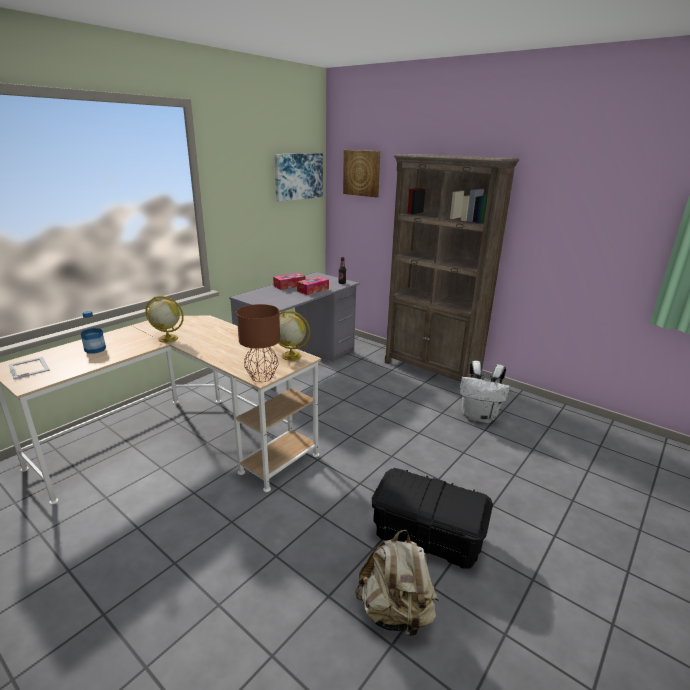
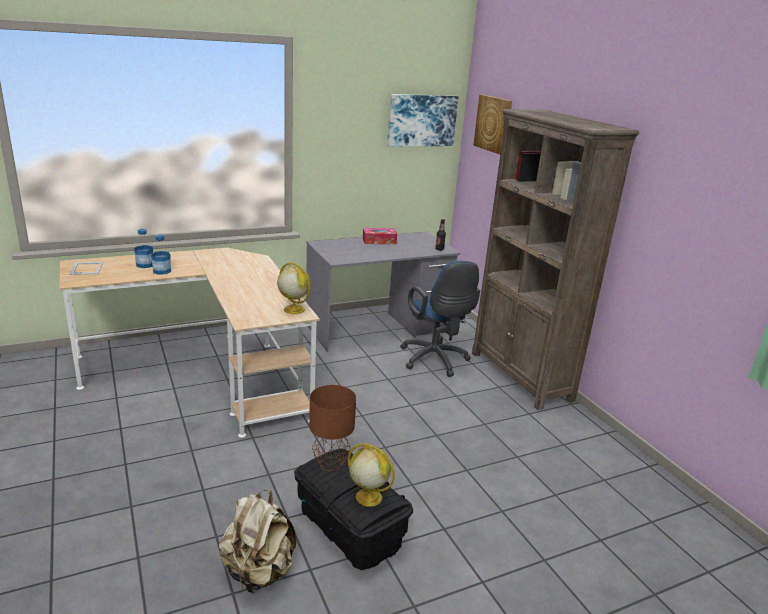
camera: 25 degrees right, 0 degrees up
globe [145,296,184,343] -> globe moved to [348,443,395,507]
brown table lamp [237,304,280,382] -> brown table lamp moved to [309,385,356,471]
tissue box [297,276,329,295] -> none
white backpack [460,361,510,423] -> none
none -> bottle [151,235,171,275]
none -> blue office chair [400,261,480,377]

